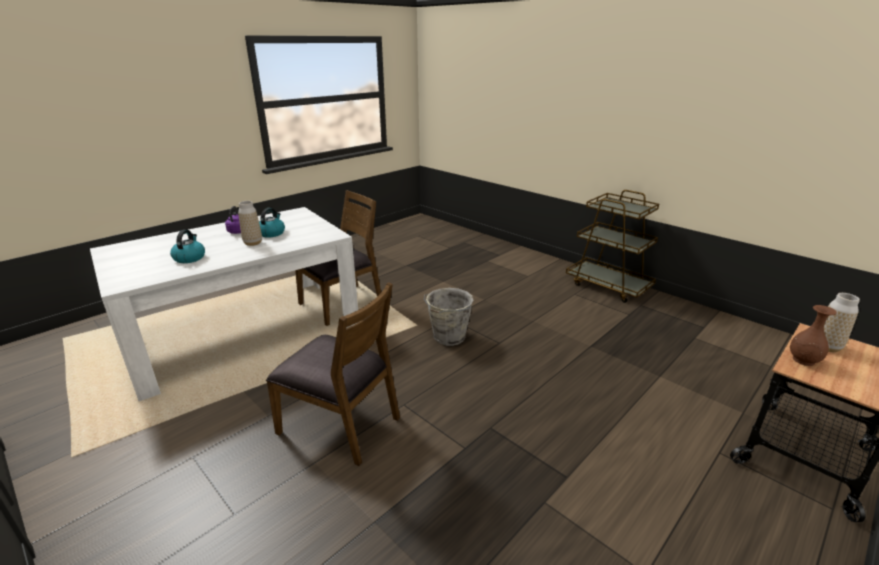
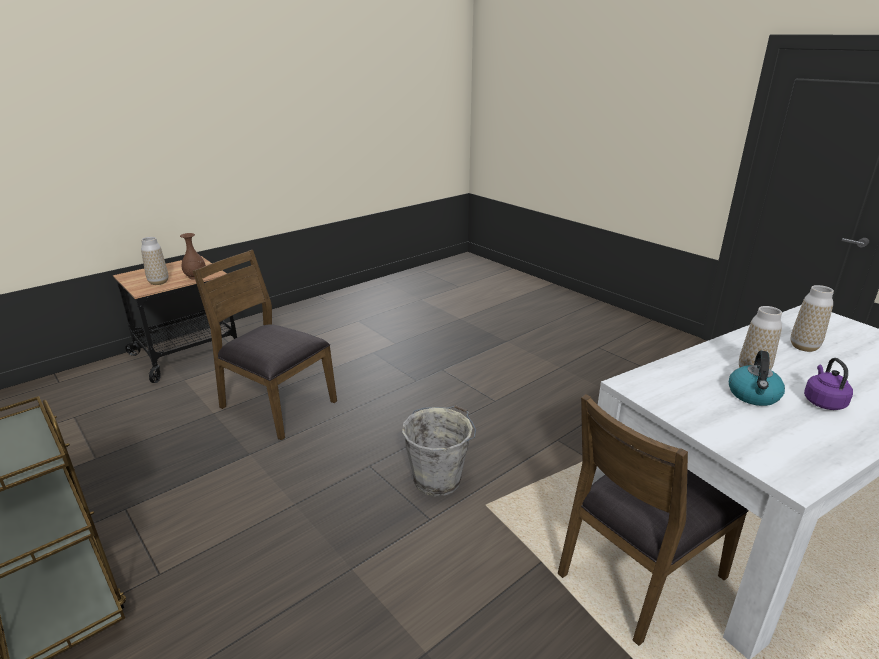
camera: 175 degrees left, 0 degrees up
kettle [170,230,205,263] -> vase [790,285,834,352]
brown chair [266,282,400,466] -> brown chair moved to [193,250,337,441]

